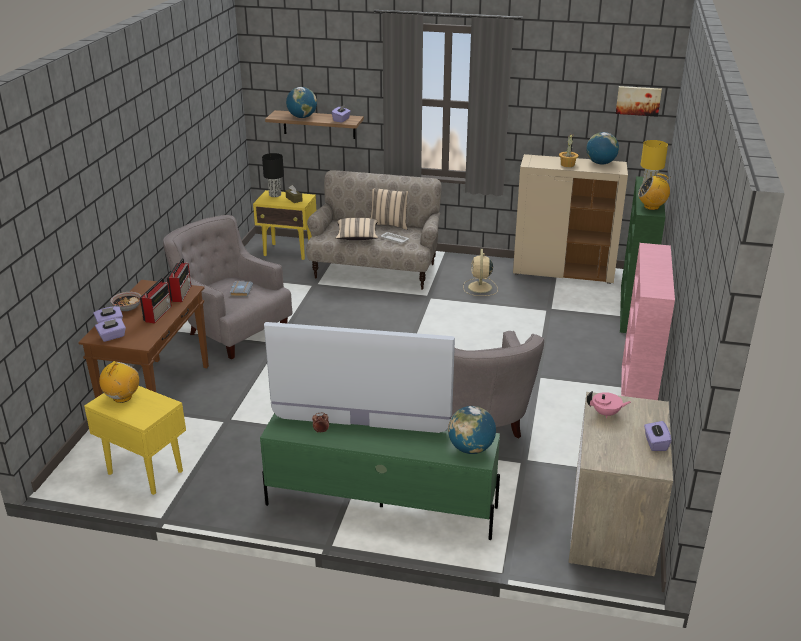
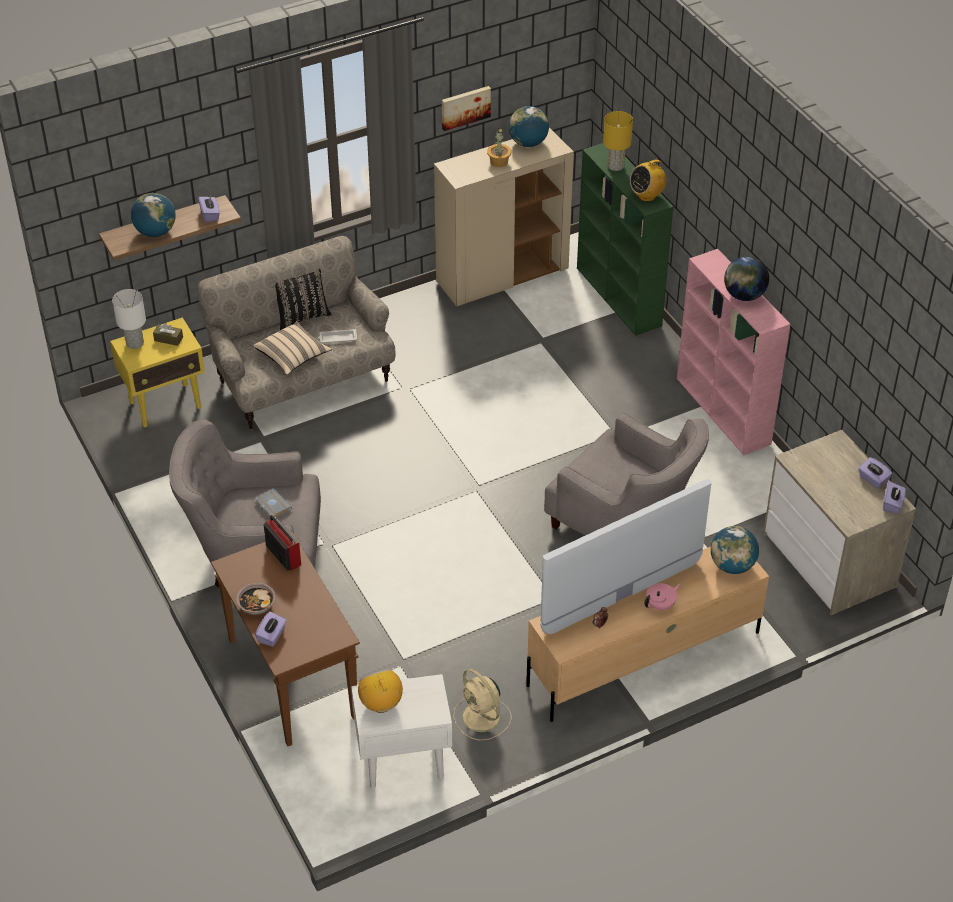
camera: 40 degrees left, 15 degrees up
yellow side table [84,386,186,495] -> white side table [351,674,452,789]
purple tissue box [95,318,126,342] -> purple tissue box moved to [883,481,906,514]
radio [140,277,172,324] -> none
green tv stand [260,413,500,540] -> beige tv stand [526,547,769,722]
black table lamp [262,153,284,197] -> white table lamp [112,289,146,349]
beige pillow [370,188,408,230] -> black pillow [275,269,332,330]
beige fan [463,249,498,296] -> beige fan moved to [453,669,511,741]
pink teapot [587,391,631,418] -> pink teapot moved to [644,583,680,611]
picture [616,86,662,117] -> picture moved to [442,86,491,131]
none -> globe [724,256,769,301]

